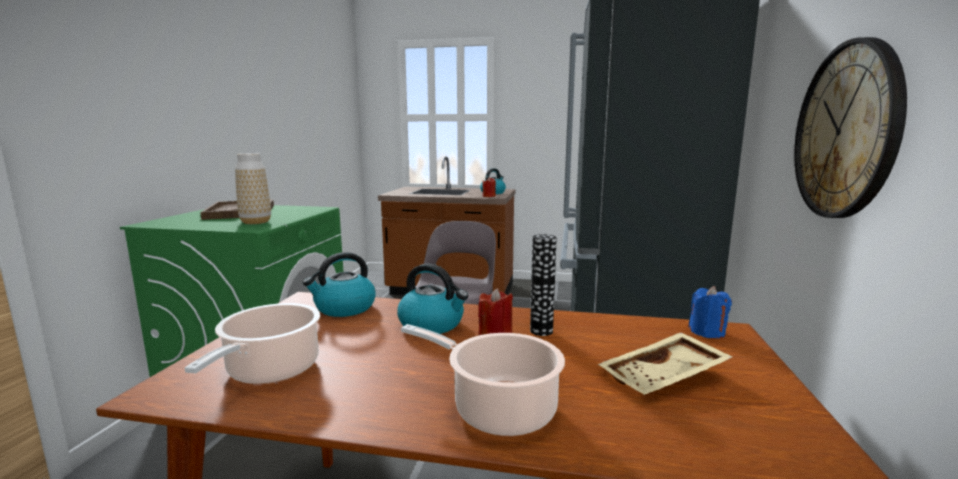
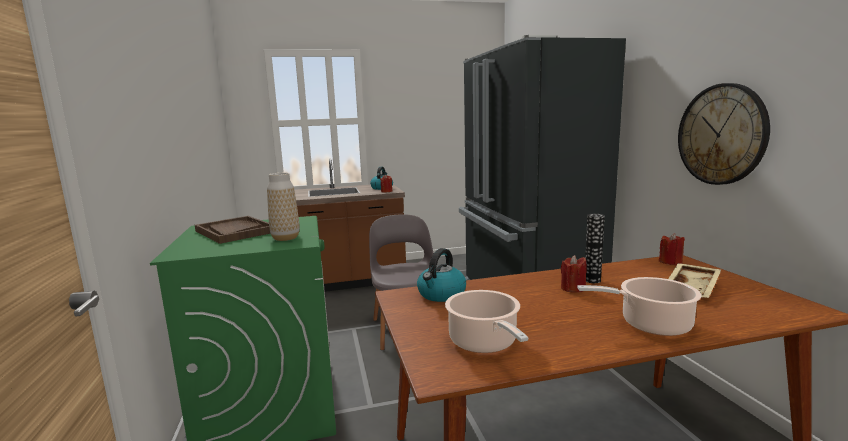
camera: 25 degrees left, 0 degrees up
kettle [397,263,468,334] -> none
blue candle [688,286,732,338] -> red candle [659,233,685,265]

